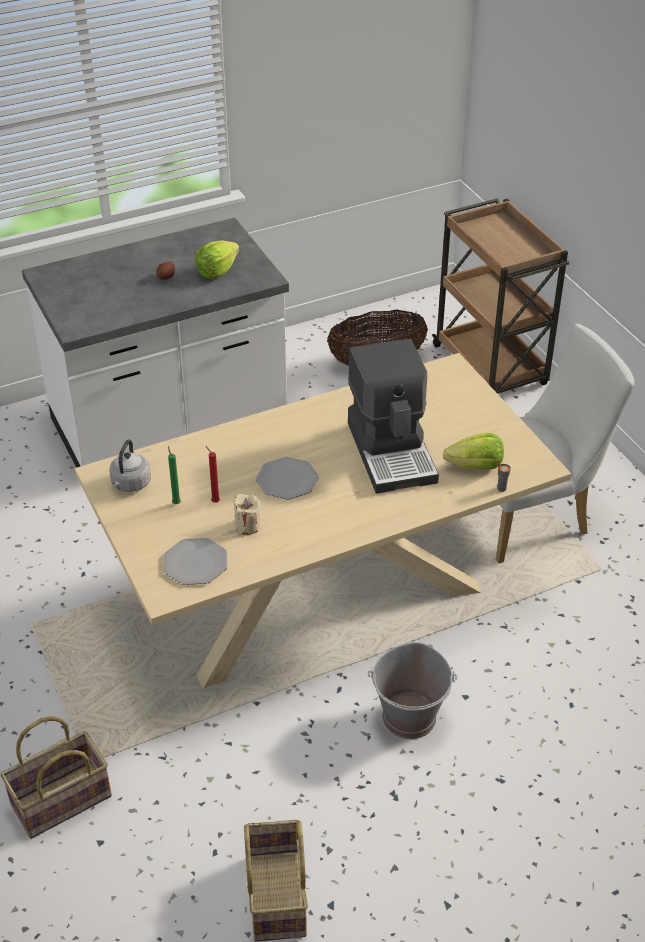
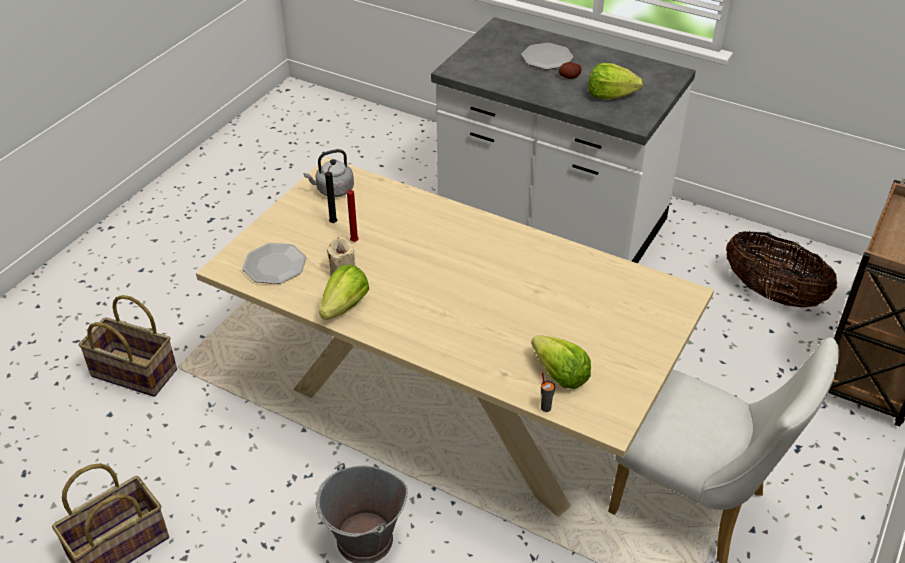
camera: 55 degrees right, 0 degrees up
green candle [168,446,181,504] -> black candle [325,164,337,223]
plate [256,457,319,499] -> plate moved to [521,43,574,70]
coffee machine [348,339,439,494] -> none
none -> lettuce [319,265,369,320]

